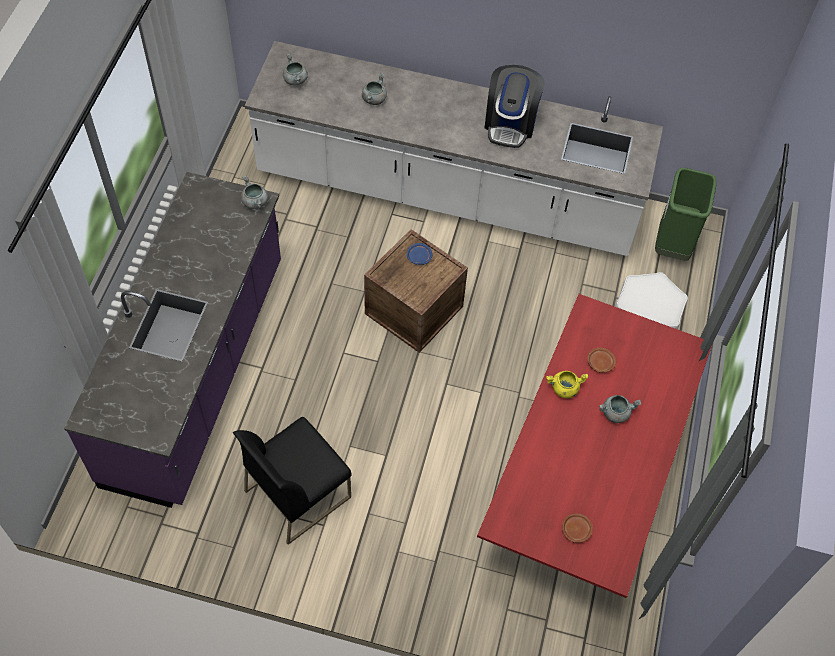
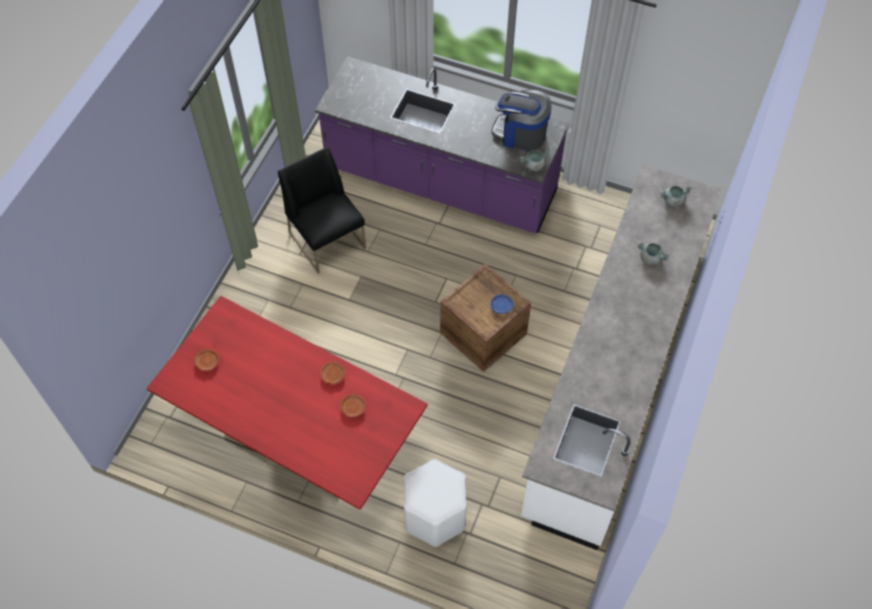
camera: 100 degrees right, 0 degrees up
coffee machine [485,65,544,148] -> coffee machine moved to [491,89,552,151]
yellow cooking pot [546,371,588,398] -> brown plate [320,362,345,384]
grey cooking pot [599,395,641,423] -> none
green trash can [655,168,717,261] -> none

